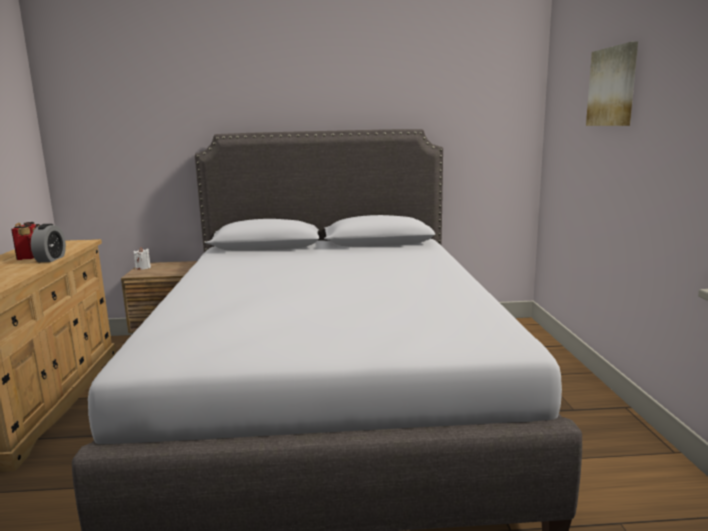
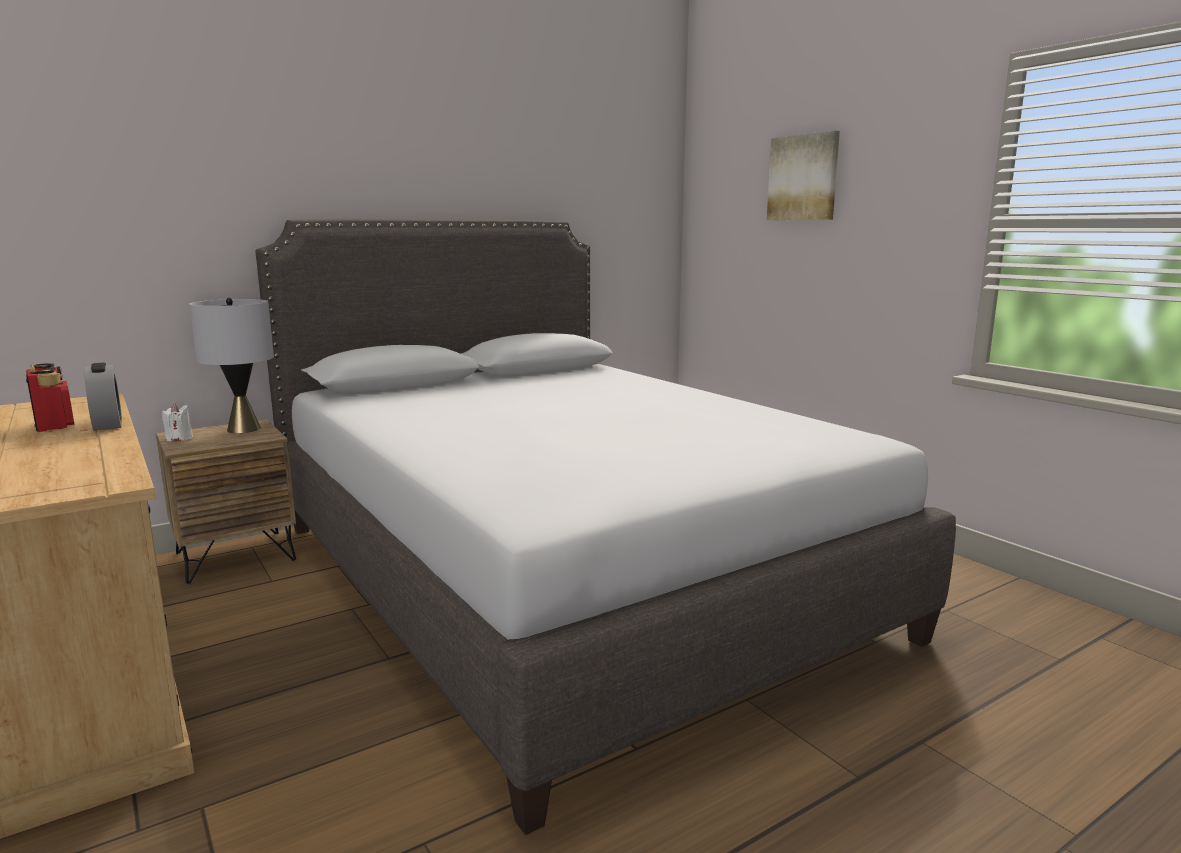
camera: 30 degrees left, 0 degrees up
none -> grey table lamp [189,298,274,433]

